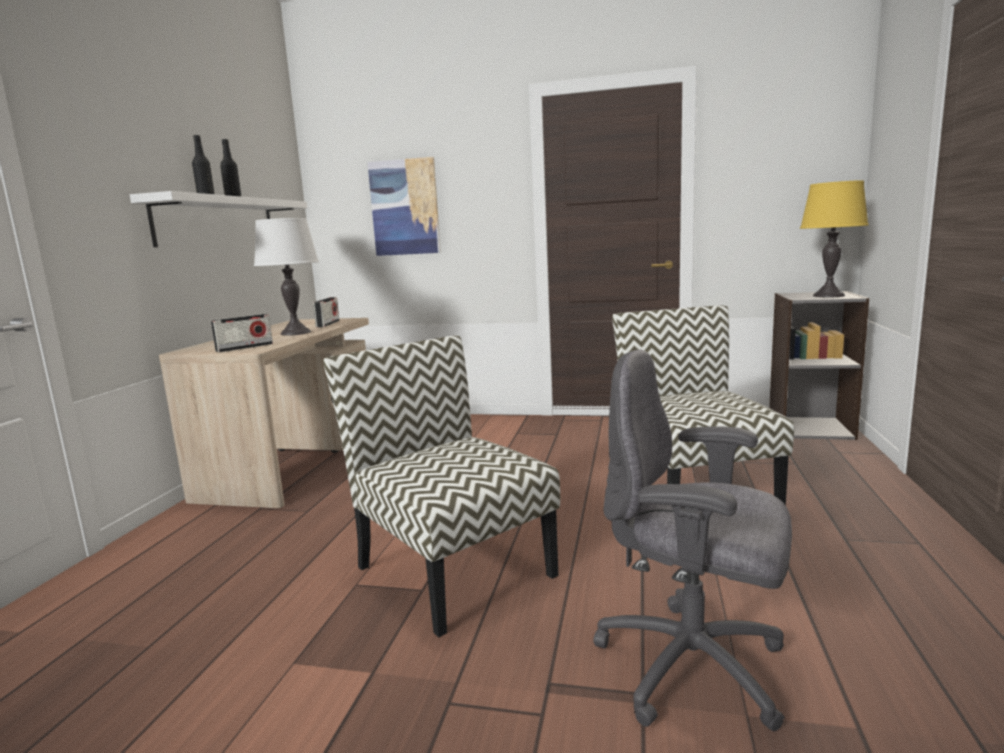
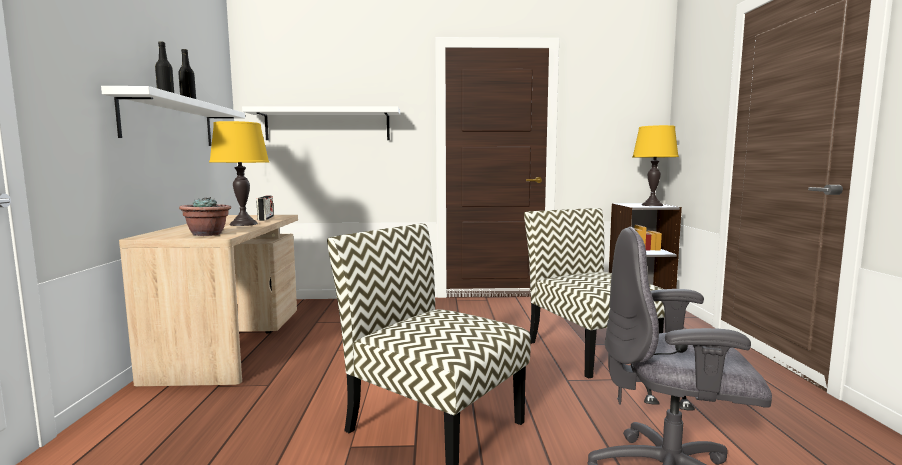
camera: 15 degrees left, 5 degrees down
radio [211,314,273,352] -> potted plant [179,197,231,236]
white table lamp [254,218,319,336] -> yellow table lamp [209,121,269,226]
picture [367,157,441,256] -> white shelf [242,106,400,140]

